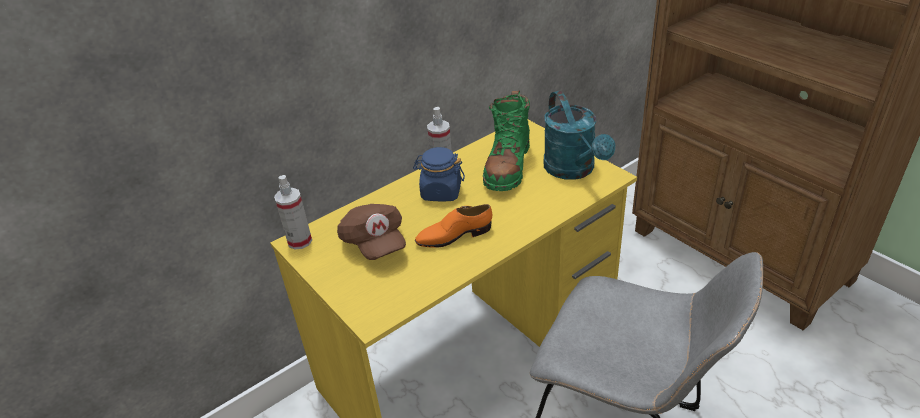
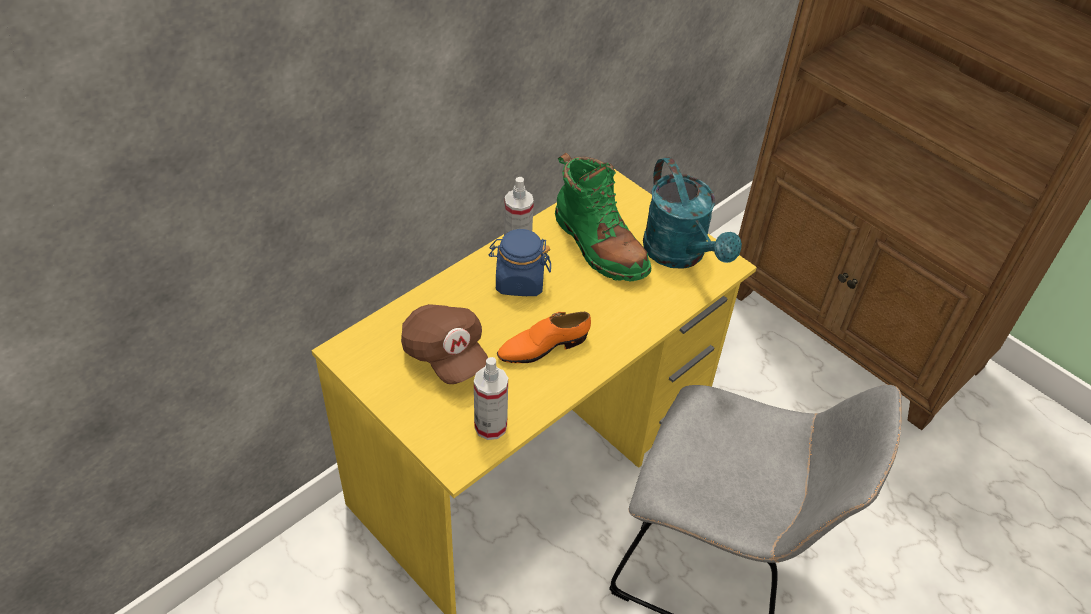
camera: 10 degrees left, 10 degrees up
spray bottle [274,175,312,250] -> spray bottle moved to [474,357,508,440]
green boot [483,90,530,191] -> green boot turned 45 degrees counterclockwise [555,152,651,281]

